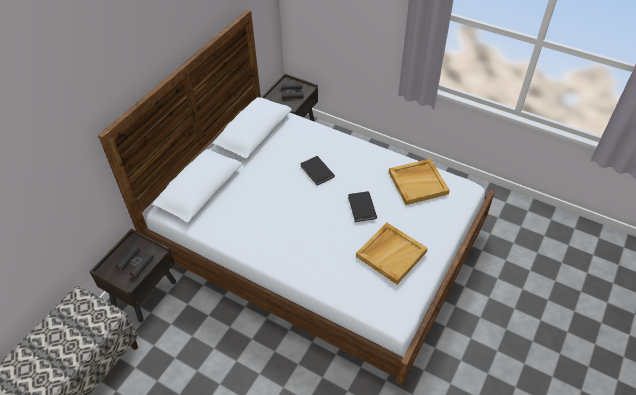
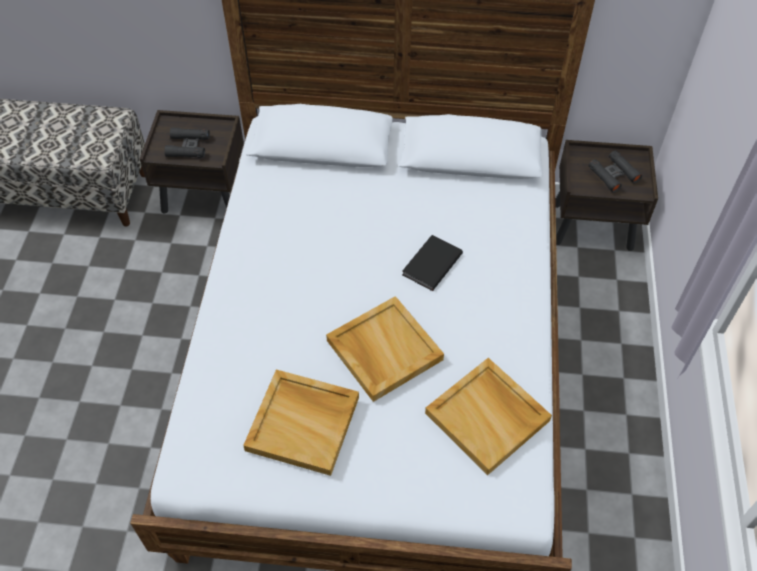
camera: 65 degrees right, 5 degrees up
black book [348,191,377,222] -> beige tray [326,296,444,402]

